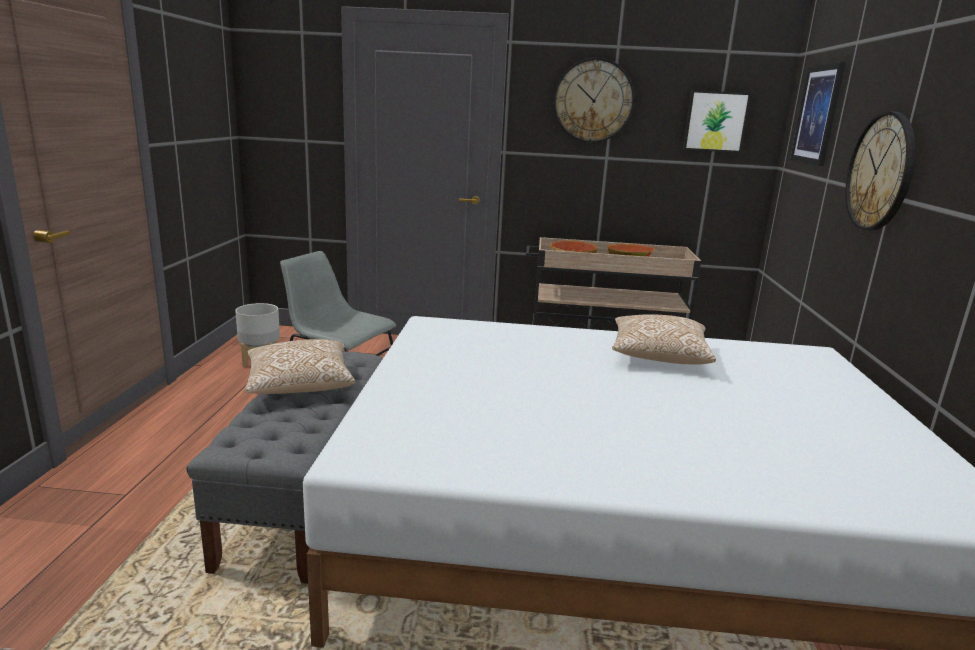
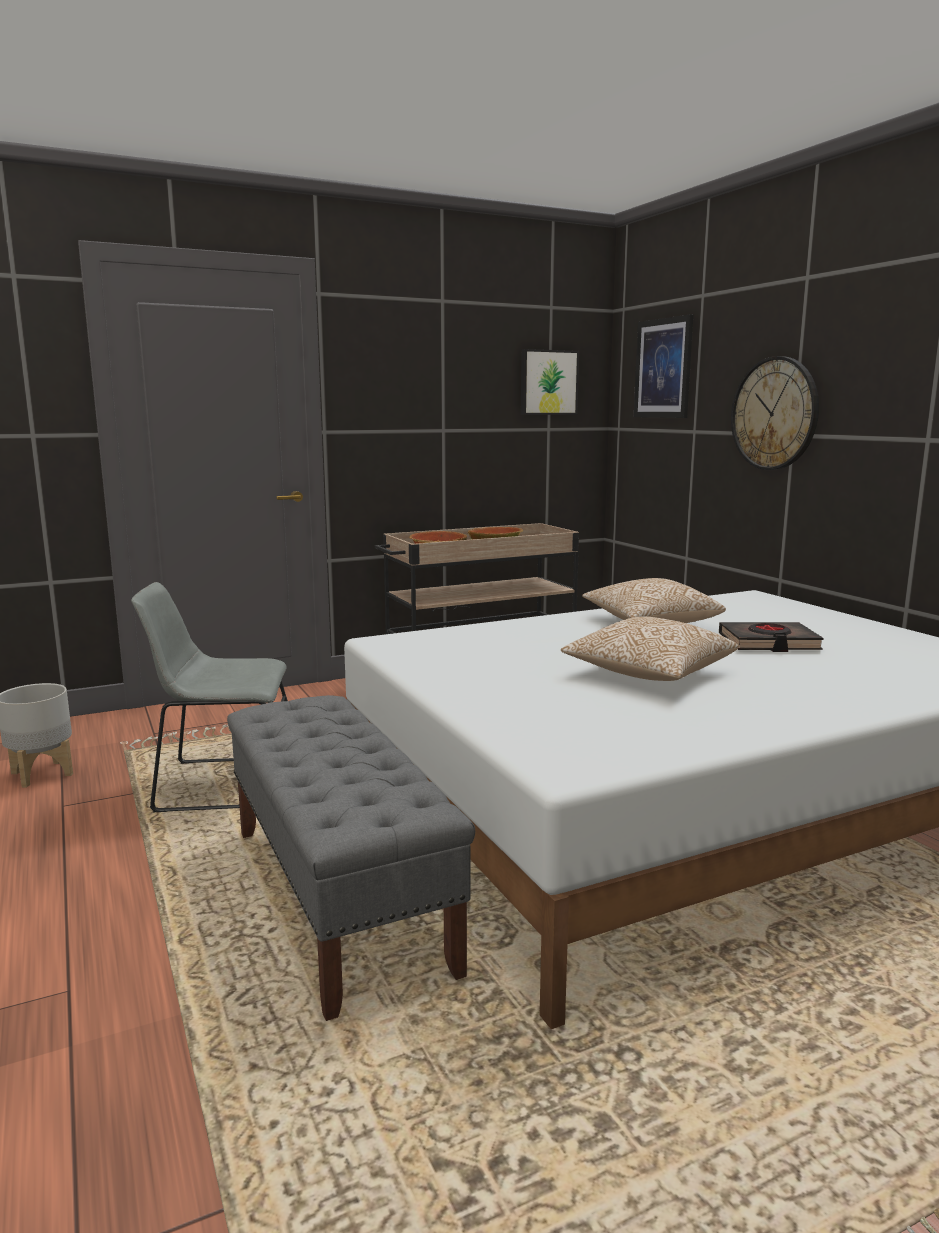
camera: 30 degrees left, 5 degrees down
pillow [244,339,355,394] -> pillow moved to [561,617,739,681]
wall clock [553,57,635,143] -> none
none -> black book [719,622,824,652]

